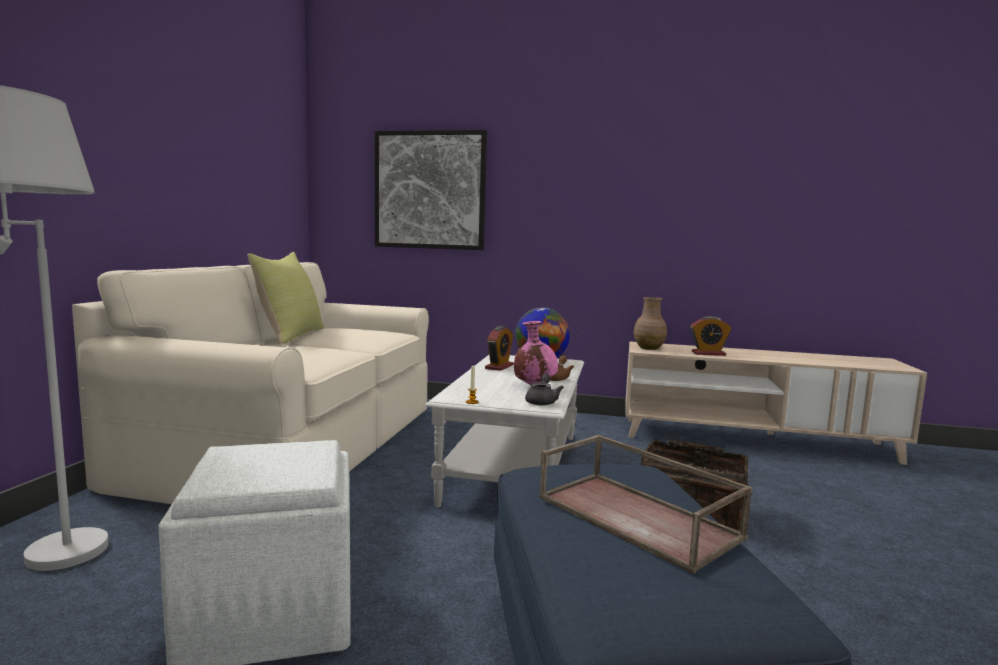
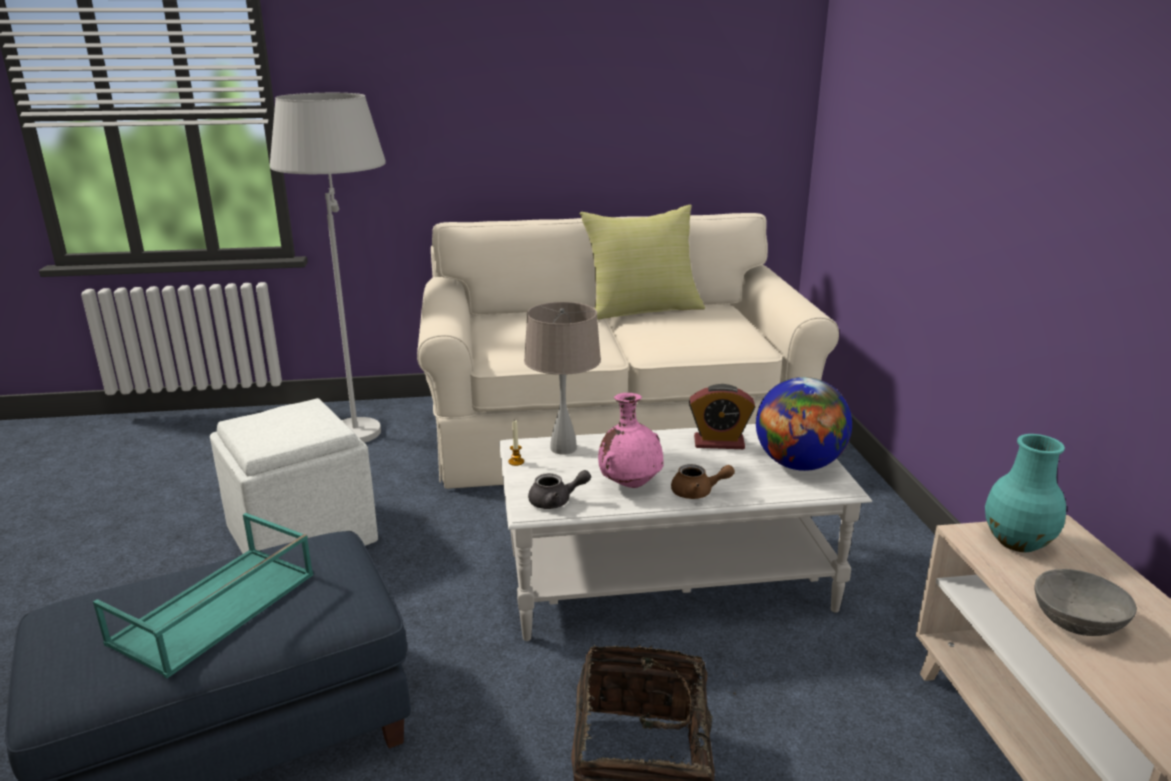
camera: 70 degrees right, 15 degrees up
picture [375,130,487,250] -> none
brown tray [539,435,753,574] -> turquoise tray [93,513,313,678]
brown vase [633,297,667,350] -> turquoise vase [985,434,1066,552]
alarm clock [690,316,731,356] -> grey bowl [1034,569,1137,636]
none -> beige table lamp [524,302,601,454]

